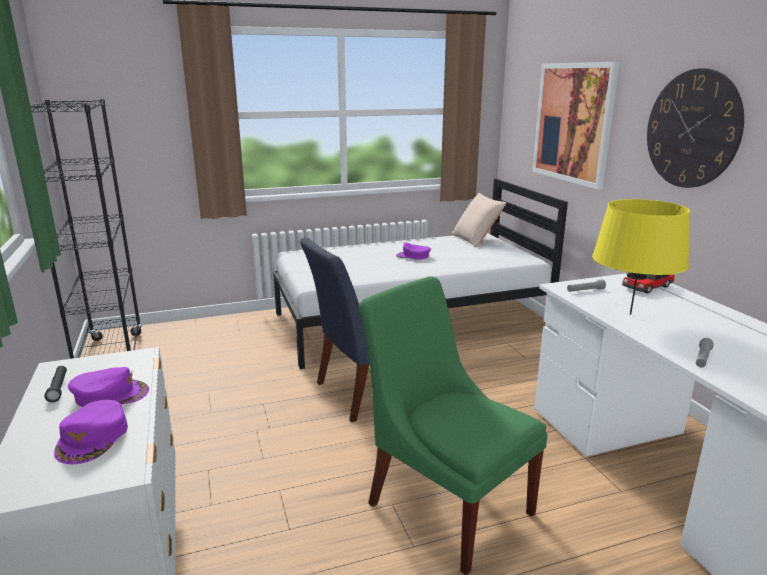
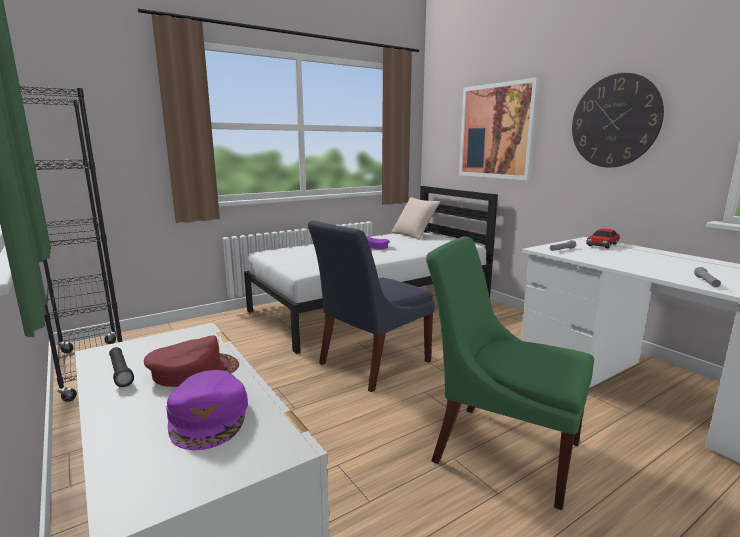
camera: 15 degrees left, 5 degrees down
purple cap [68,367,149,407] -> red cap [144,335,239,387]
yellow table lamp [592,199,690,315] -> none

